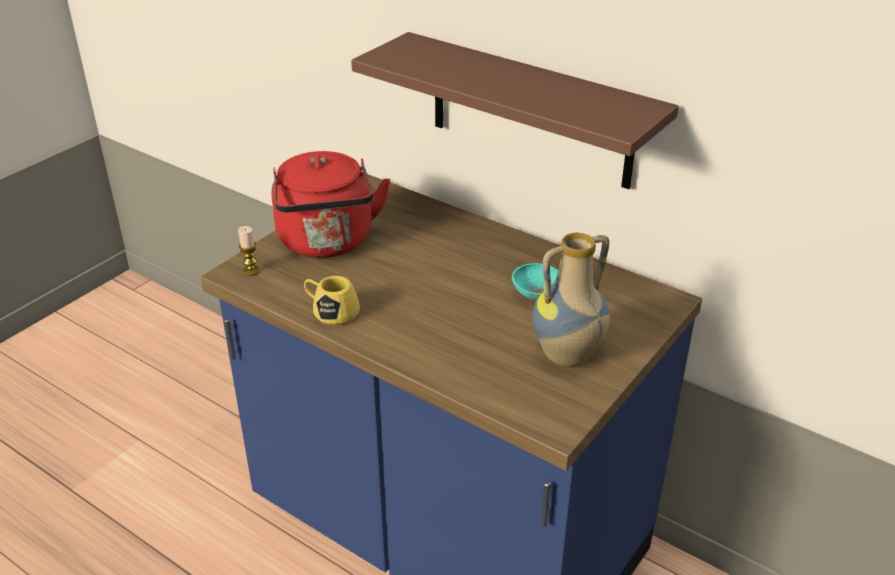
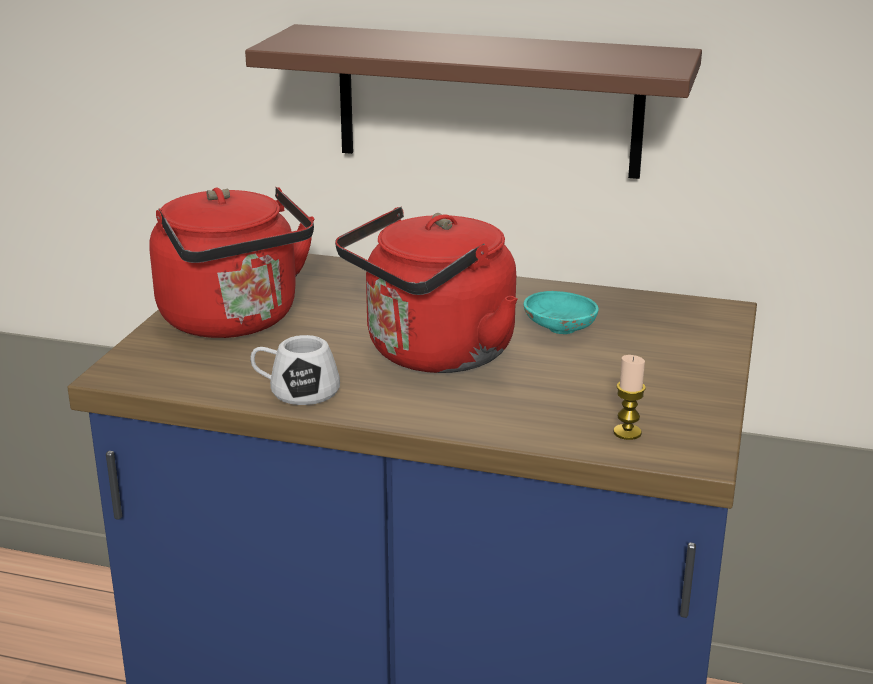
camera: 20 degrees left, 10 degrees down
candle [238,226,260,276] -> candle moved to [613,355,646,440]
yellow mug [304,276,360,325] -> white mug [250,335,340,405]
vase [532,233,610,366] -> none
none -> red kettle [335,207,518,373]

